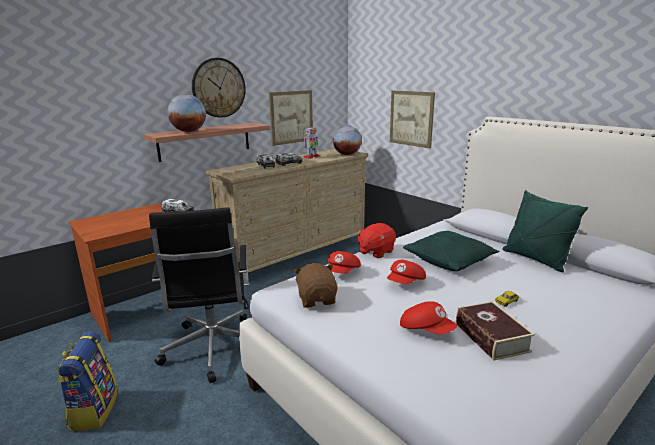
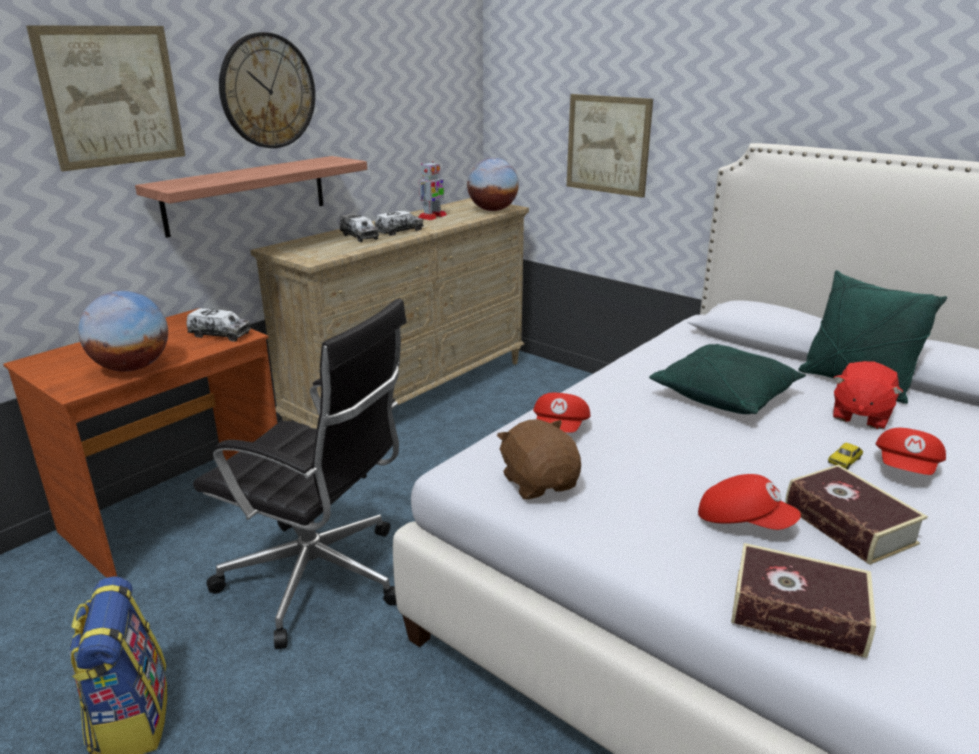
camera: 10 degrees left, 5 degrees up
black office chair [149,207,249,383] -> black office chair turned 45 degrees counterclockwise [193,299,407,649]
globe [167,94,206,132] -> globe moved to [78,291,168,372]
picture [269,90,313,146] -> picture moved to [26,25,185,171]
red plush toy [357,223,396,258] -> red plush toy moved to [833,361,903,429]
red cap [387,260,426,284] -> red cap moved to [876,428,946,475]
none -> book [731,543,876,658]

